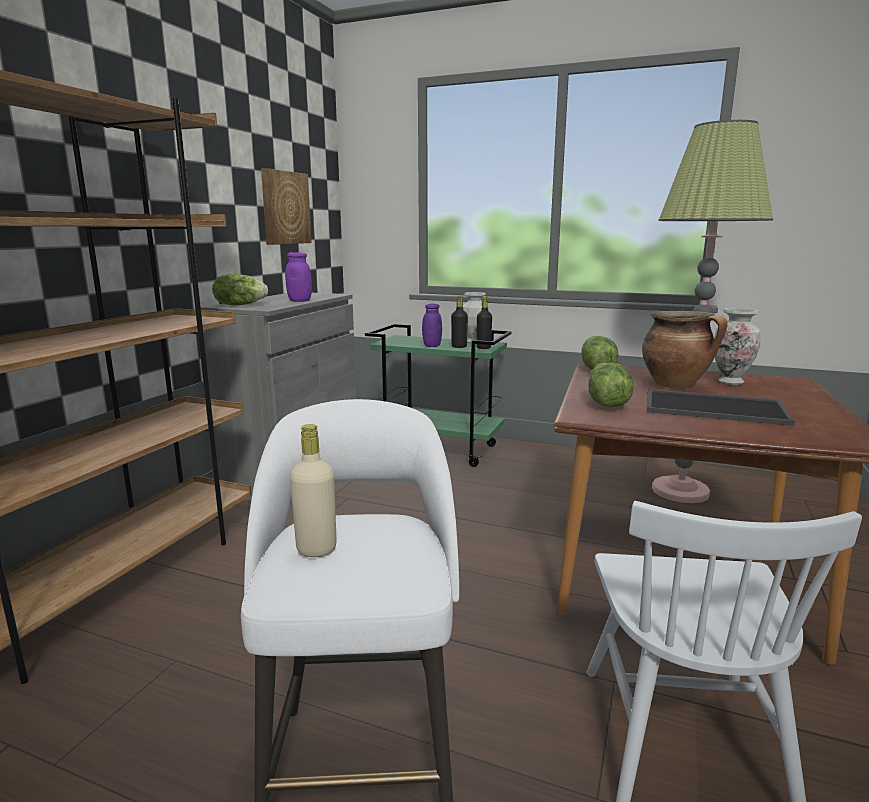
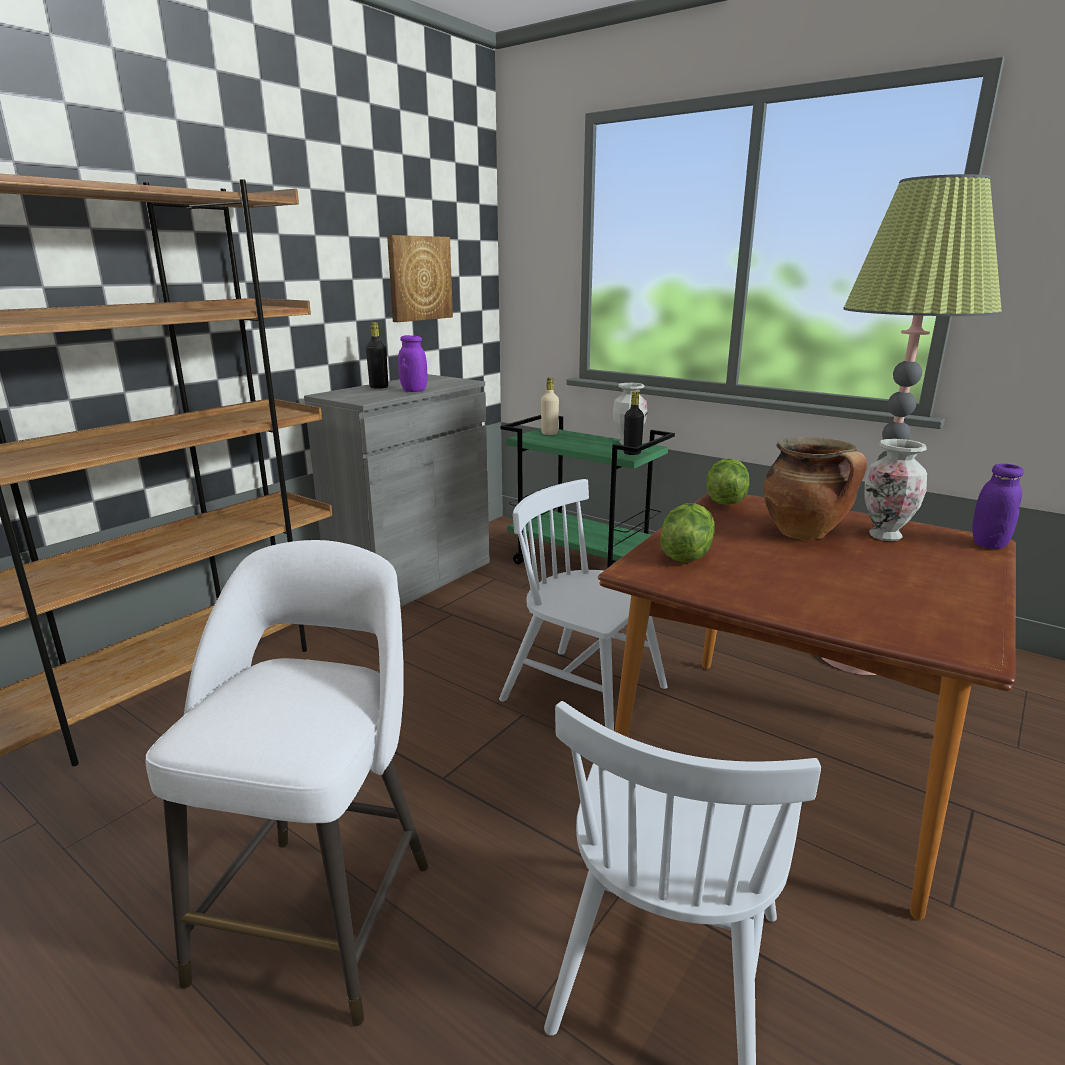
camera: 15 degrees right, 5 degrees up
lettuce [212,274,268,305] -> none
beige bottle [290,424,337,557] -> beige bottle moved to [541,378,559,435]
purple jar [422,304,442,347] -> purple jar moved to [972,464,1024,549]
black bottle [451,296,468,348] -> black bottle moved to [366,322,388,389]
tray [647,389,795,426] -> none
none -> white chair [499,479,667,731]

